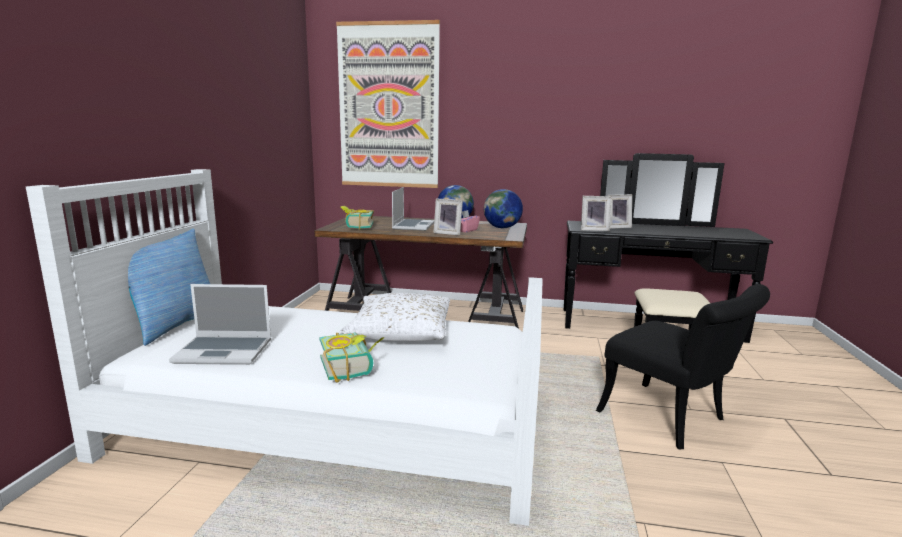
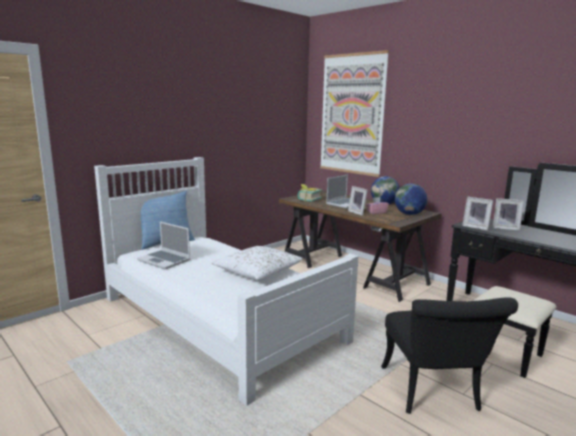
camera: 35 degrees right, 0 degrees up
book [319,333,385,382] -> none

